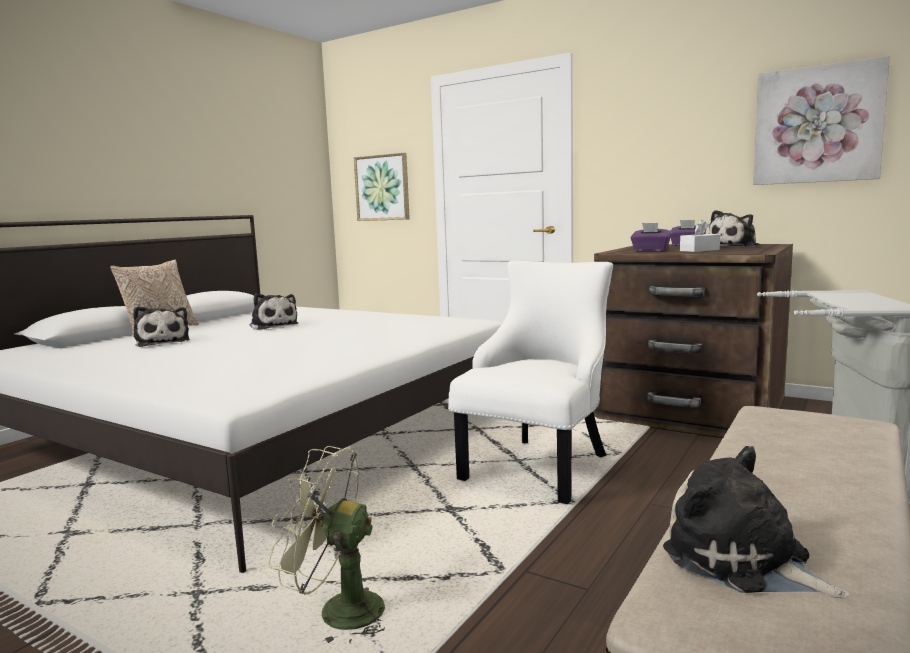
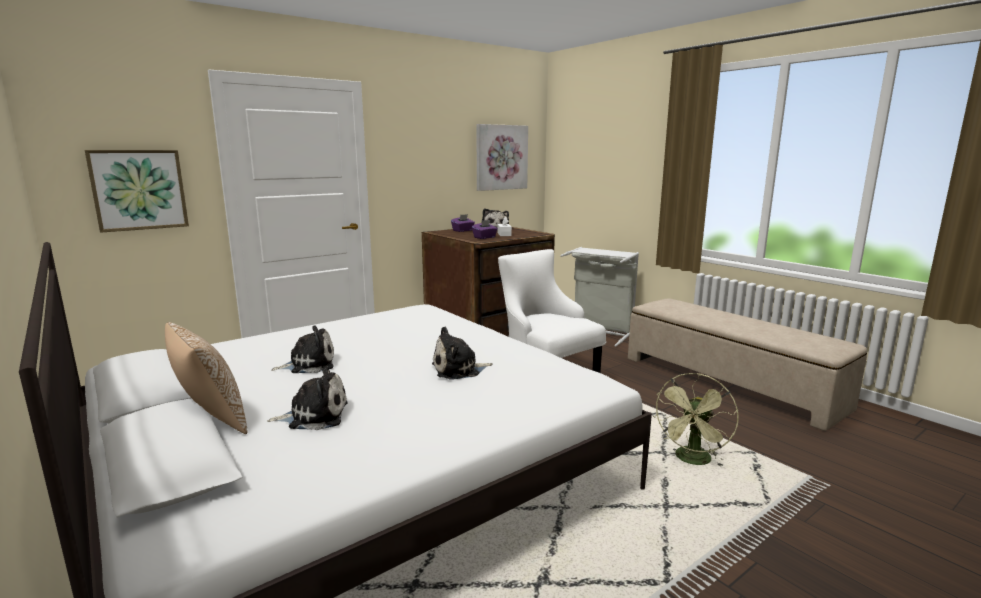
camera: 70 degrees left, 5 degrees up
plush toy [663,446,850,598] -> plush toy moved to [432,327,493,380]

